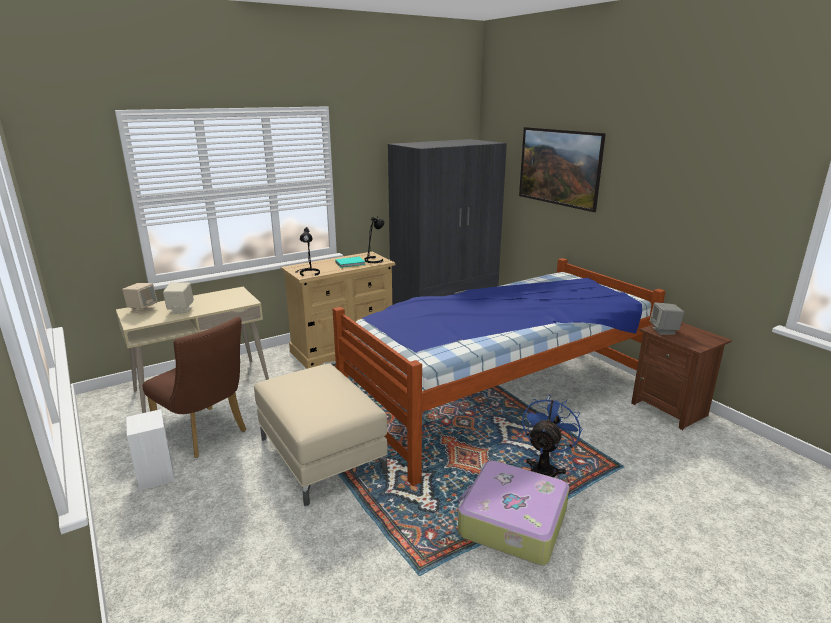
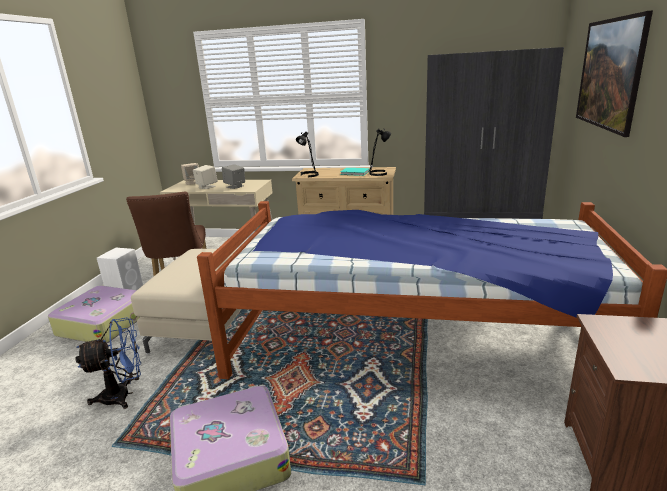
camera: 45 degrees right, 0 degrees up
blue fan [522,394,582,478] -> blue fan moved to [76,317,141,409]
grey speaker [650,302,684,335] -> grey speaker moved to [222,164,245,189]
none -> suitcase [48,286,140,343]

